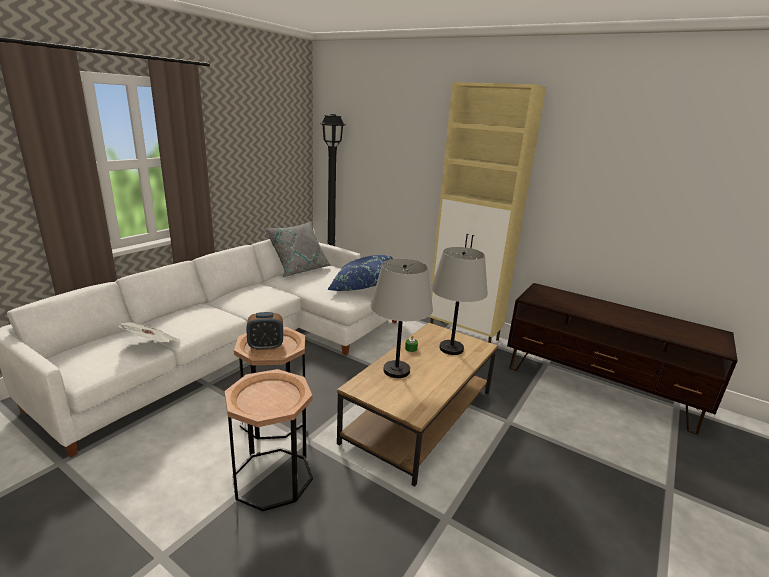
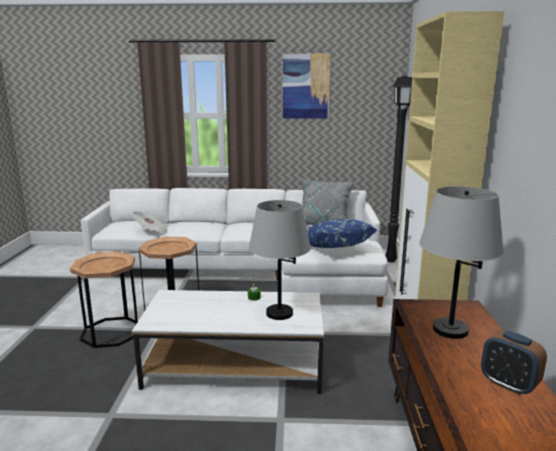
camera: 60 degrees right, 5 degrees down
alarm clock [246,312,283,350] -> alarm clock moved to [481,330,547,395]
brown coffee table [337,323,498,487] -> white coffee table [132,290,324,394]
grey table lamp [370,259,433,378] -> grey table lamp moved to [419,186,504,339]
none -> picture [283,54,331,119]

